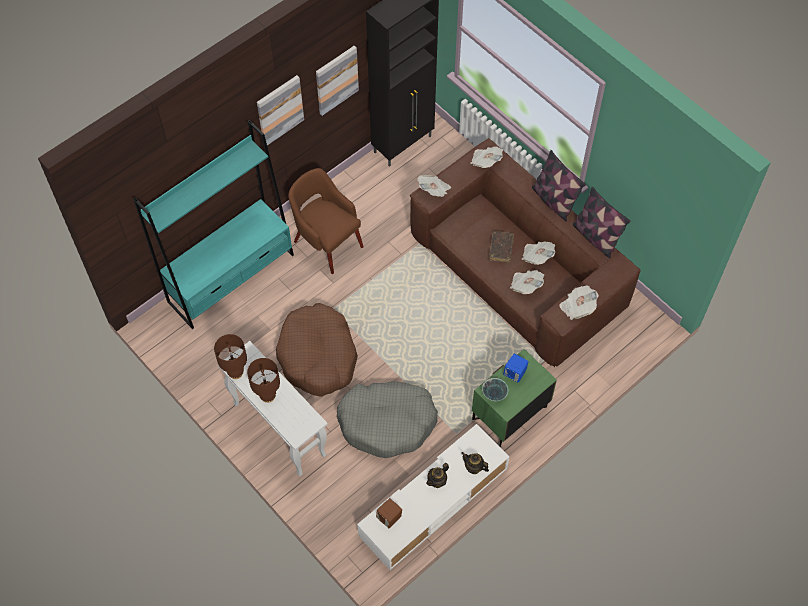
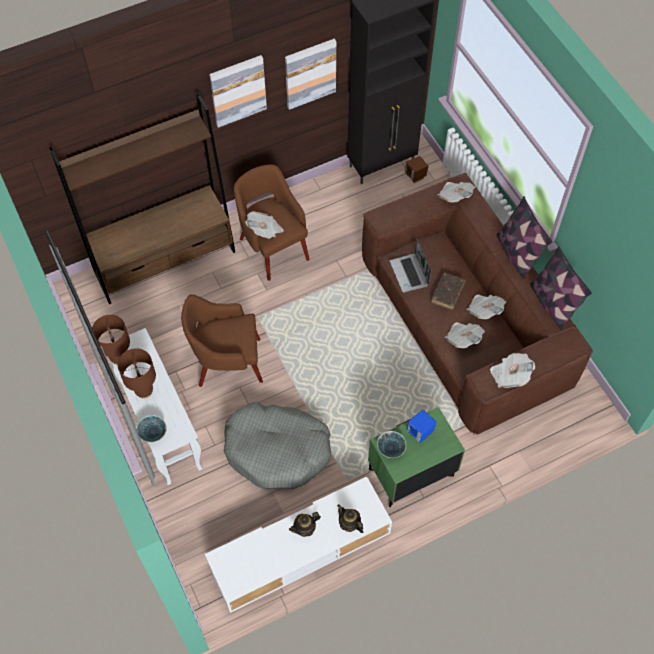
camera: 15 degrees right, 0 degrees up
turquoise bookcase [133,120,294,329] -> brown bookcase [49,92,235,304]
brown dog bed [276,303,358,397] -> brown armchair [181,294,263,387]
brown speaker [376,498,402,528] -> brown speaker moved to [405,156,428,183]
newspaper [417,175,451,197] -> newspaper moved to [245,211,284,239]
none -> bowl [136,415,167,442]
none -> laptop [390,239,431,293]

